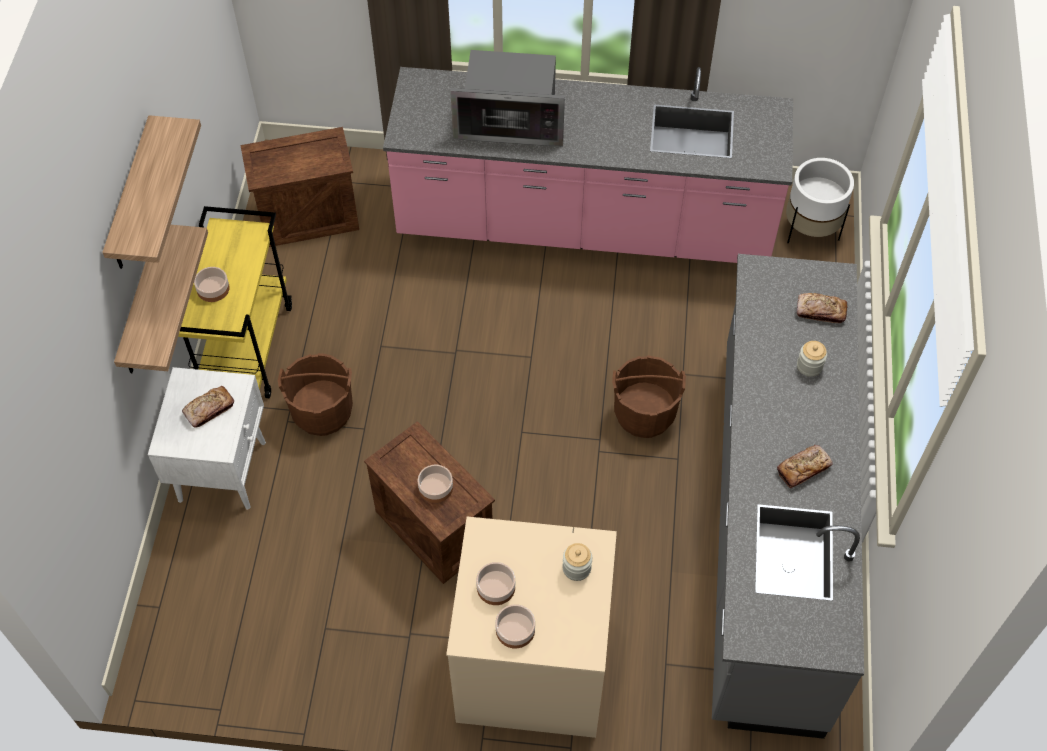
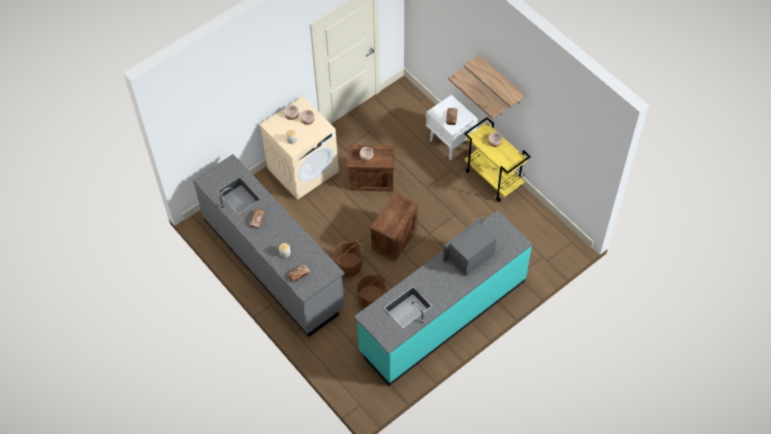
camera: 135 degrees right, 0 degrees up
crate [241,127,359,247] -> crate moved to [370,192,419,261]
brown bucket [278,353,353,436] -> brown bucket moved to [356,273,387,309]
pink counter [383,67,793,263] -> turquoise counter [354,211,533,386]
white planter [786,158,854,243] -> none

